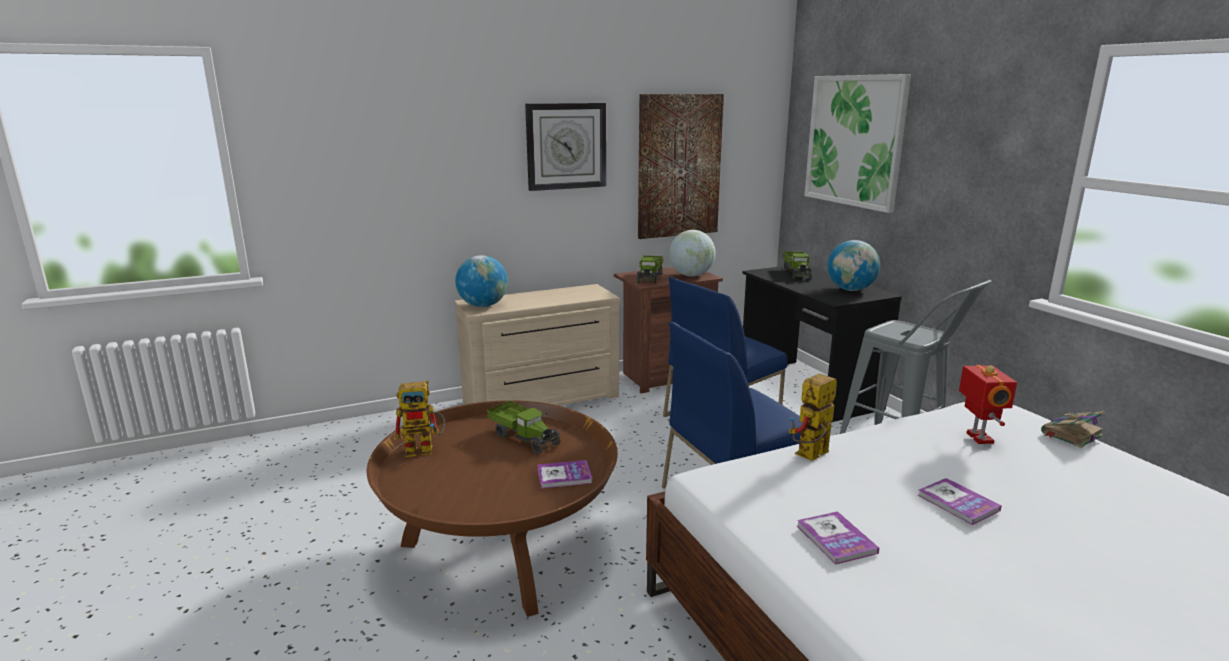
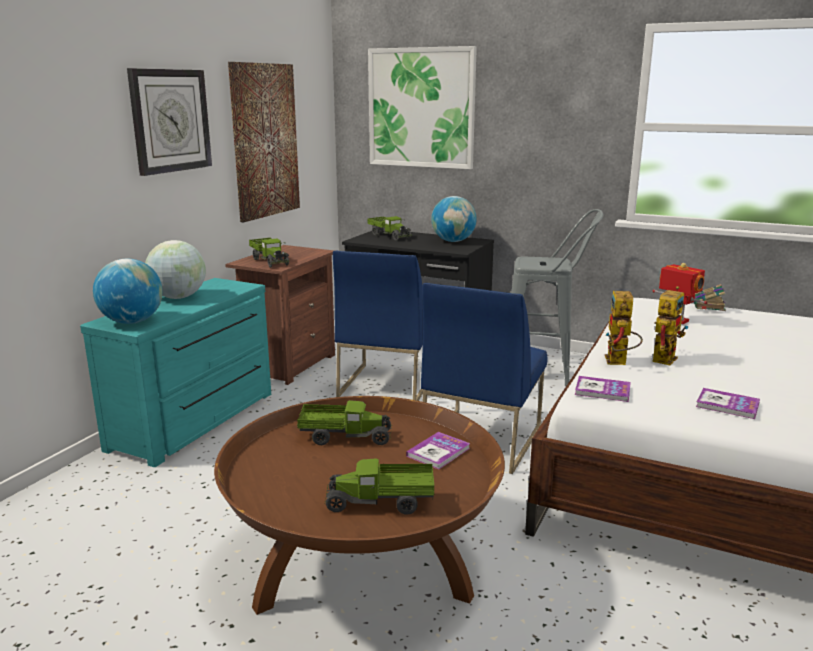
camera: 40 degrees left, 0 degrees up
toy robot [394,380,445,457] -> toy robot moved to [653,286,689,365]
beige dresser [454,284,620,406] -> turquoise dresser [80,278,271,467]
globe [669,230,716,276] -> globe moved to [145,240,206,299]
book [917,478,1002,525] -> book moved to [575,376,631,402]
none -> toy truck [324,458,435,514]

